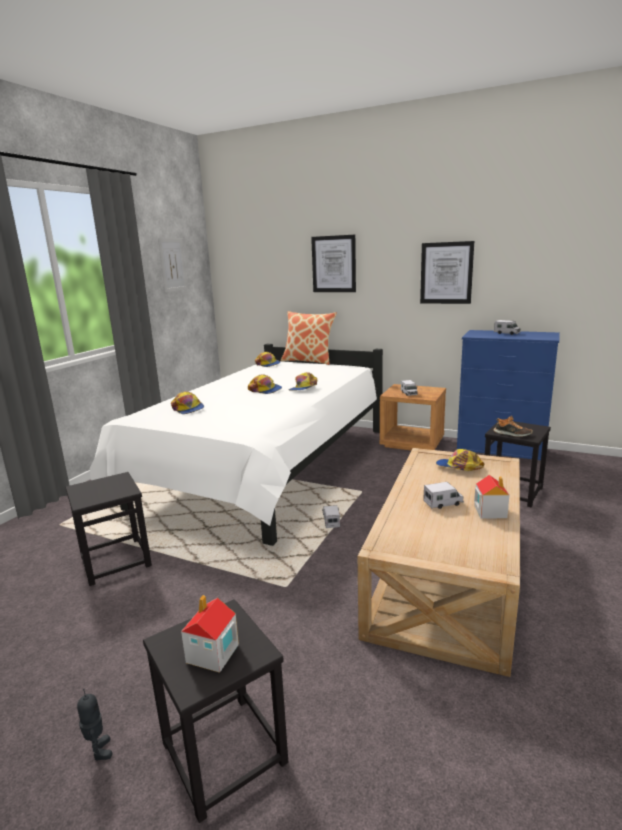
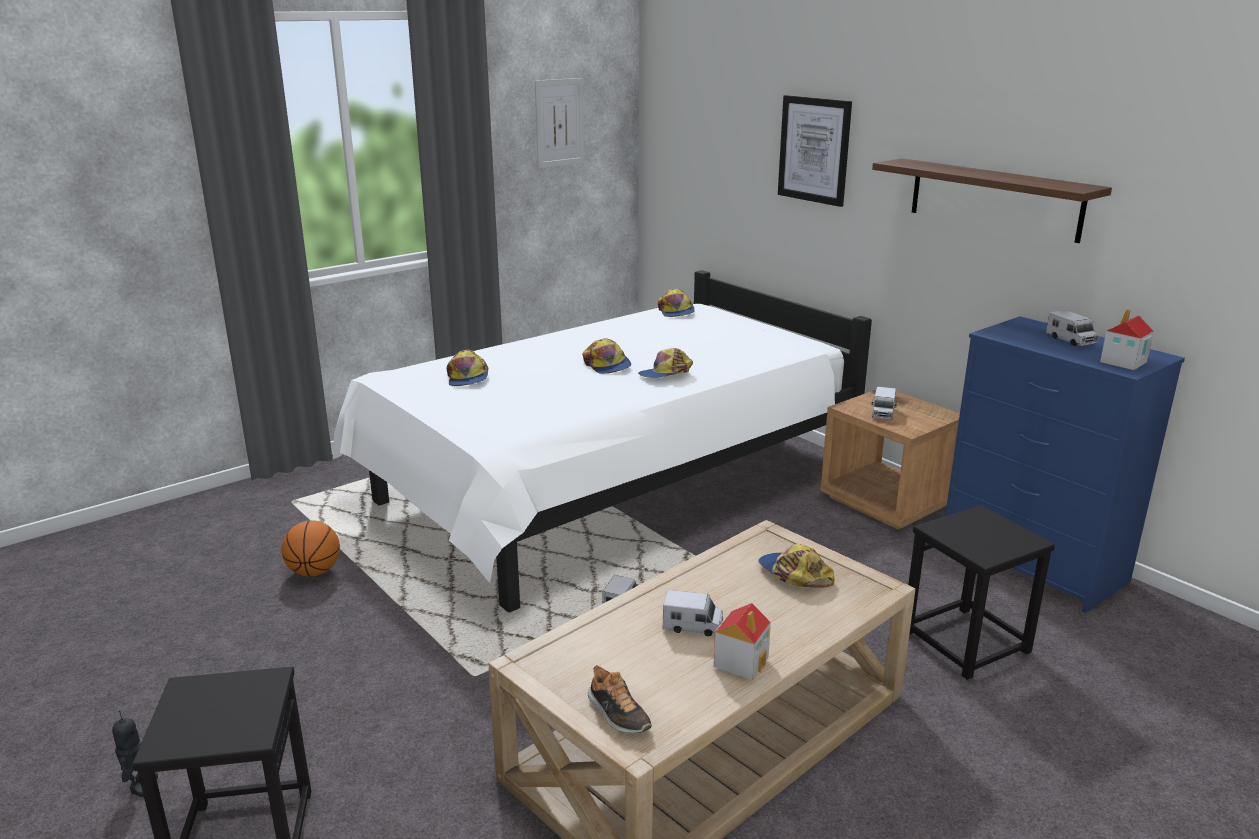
camera: 25 degrees right, 5 degrees up
black stool [65,472,152,586] -> basketball [282,520,340,576]
toy house [181,595,239,673] -> toy house moved to [1100,309,1154,370]
pillow [281,311,337,365] -> none
picture [420,241,474,304] -> shelf [872,158,1112,243]
shoe [494,416,533,437] -> shoe moved to [588,665,652,733]

